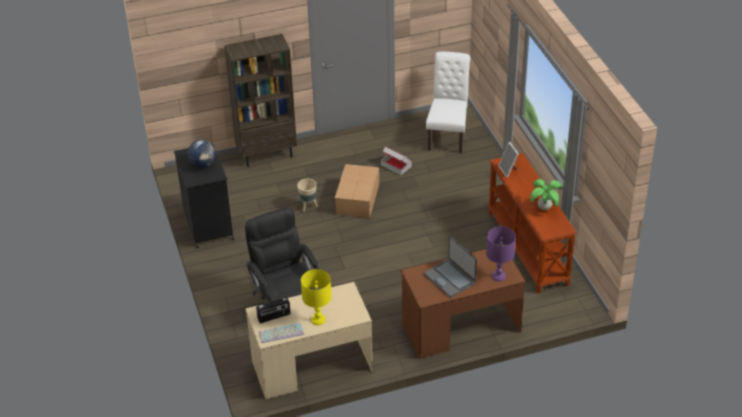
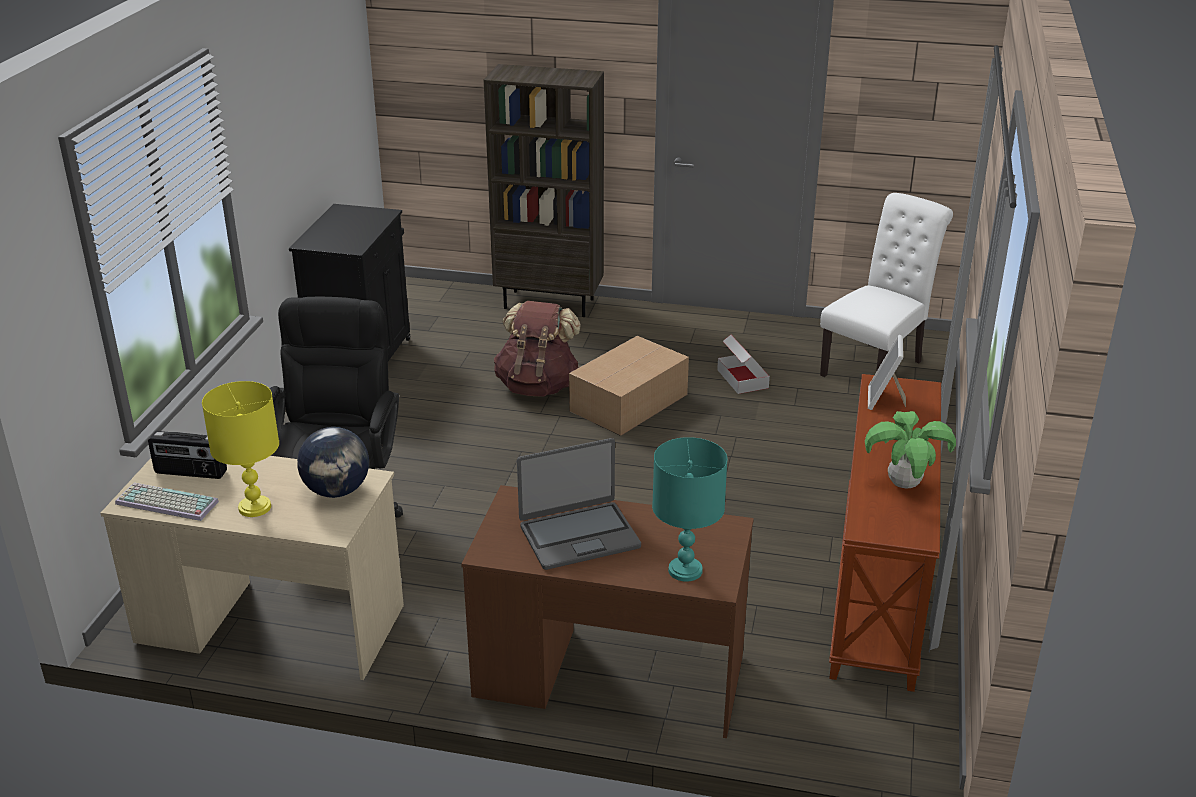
camera: 30 degrees right, 10 degrees down
globe [187,140,216,168] -> globe moved to [297,427,369,498]
beige planter [297,179,318,212] -> brown backpack [494,301,581,397]
laptop [424,236,477,297] -> laptop turned 105 degrees counterclockwise [517,438,641,570]
purple table lamp [486,226,516,281] -> turquoise table lamp [652,437,727,582]

